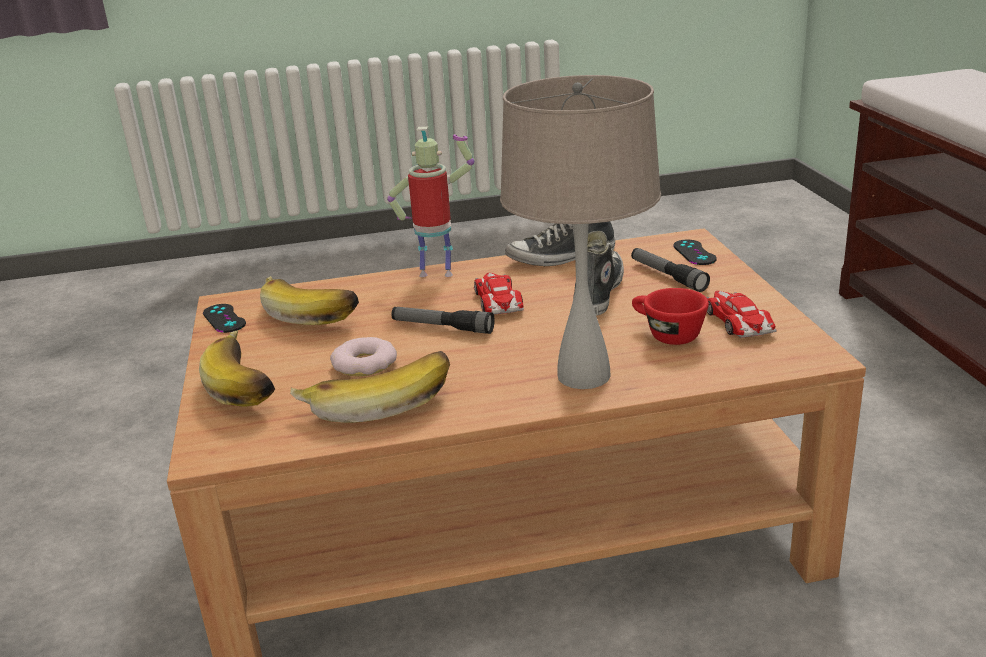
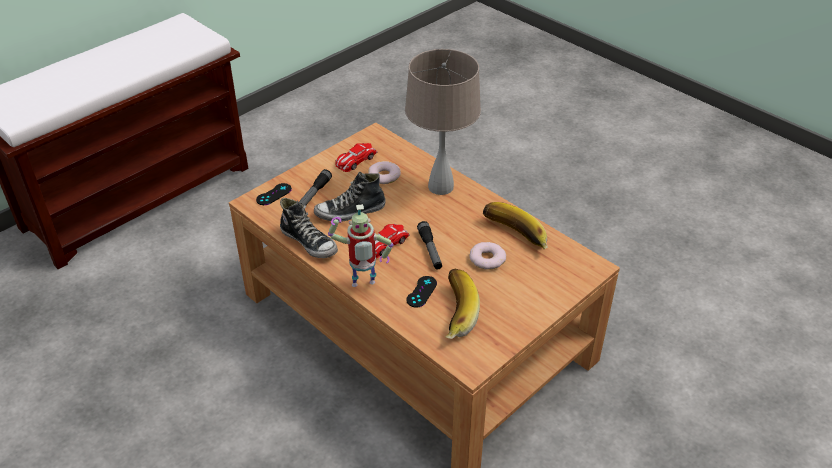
camera: 125 degrees left, 15 degrees up
banana [199,330,275,407] -> none
black game controller [203,304,246,333] -> black game controller moved to [406,276,437,308]
toy robot [387,127,474,277] -> toy robot turned 75 degrees counterclockwise [328,204,393,287]
red cup [632,288,709,345] -> donut [368,161,401,184]

